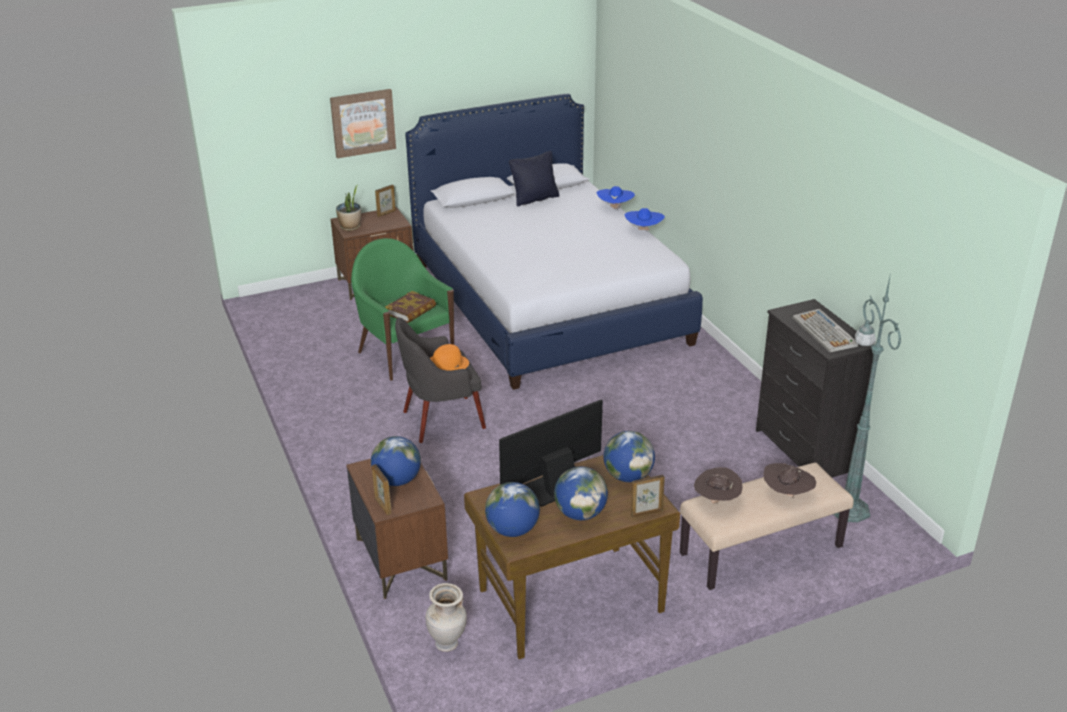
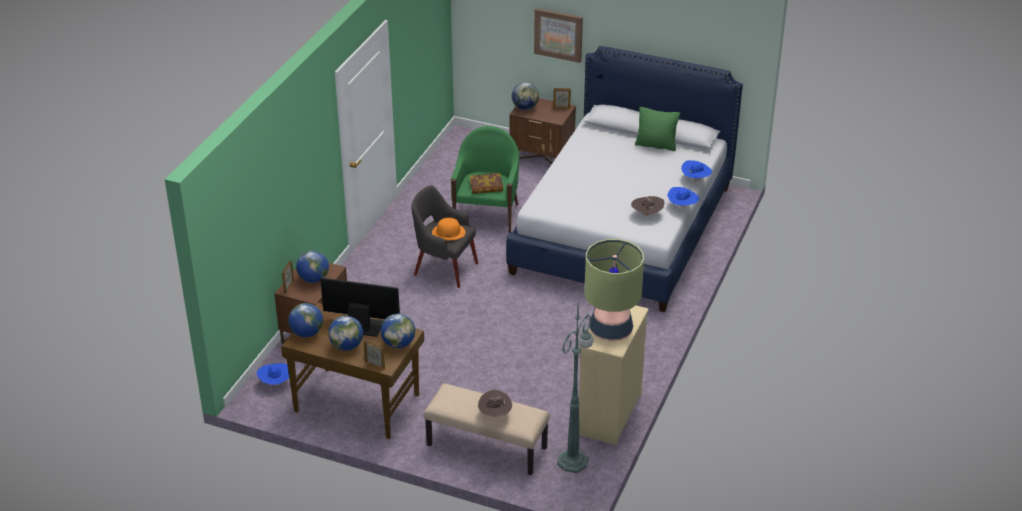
camera: 45 degrees right, 5 degrees up
potted plant [336,185,361,231] -> globe [512,82,539,110]
beige vase [425,583,467,652] -> blue hat [256,363,289,385]
black pillow [509,151,559,207] -> green pillow [635,107,680,151]
brown hat [694,467,743,503] -> brown hat moved to [631,196,665,217]
black dresser [756,299,875,478] -> beige dresser [579,305,649,445]
keyboard [793,309,858,352] -> table lamp [584,239,644,342]

